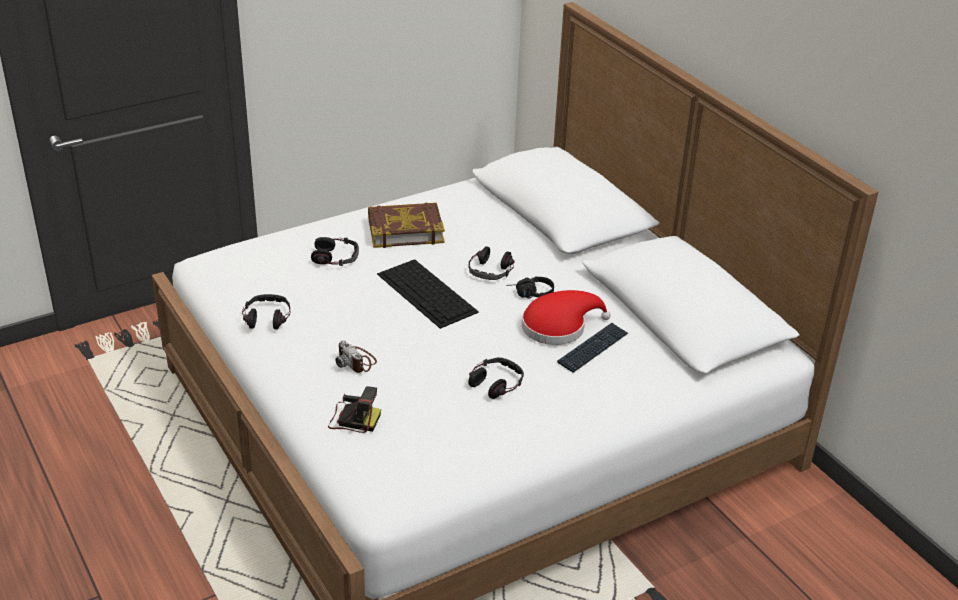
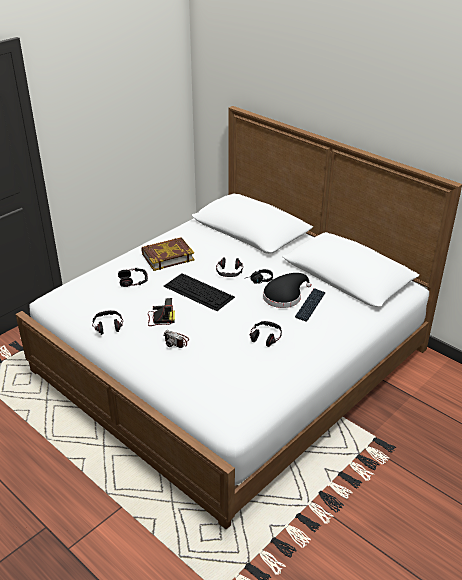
camera: 15 degrees left, 0 degrees up
camera [328,386,381,433] -> camera moved to [148,298,175,326]
red hat [522,290,611,345] -> black hat [263,273,312,308]

